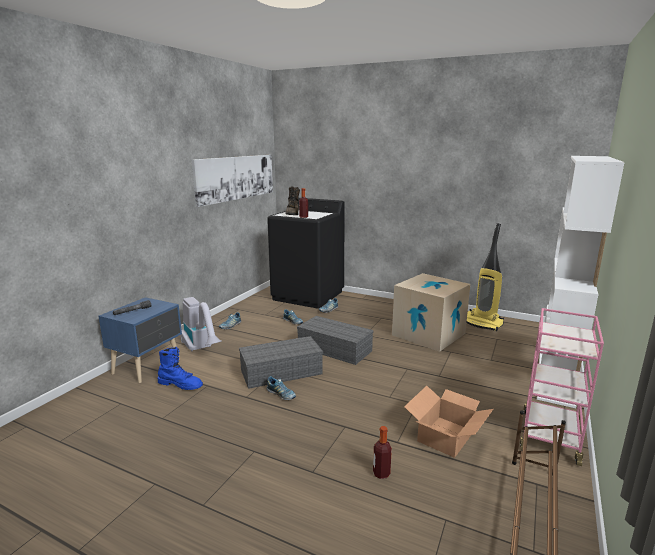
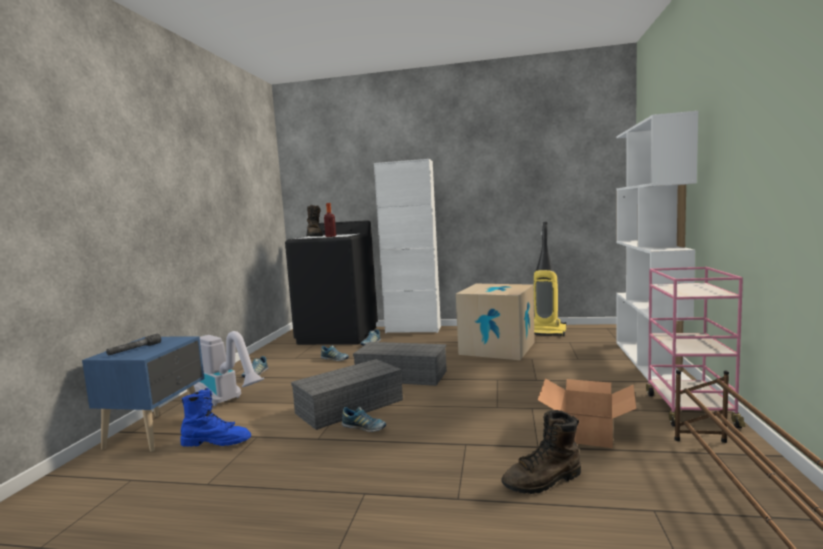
camera: 15 degrees left, 10 degrees down
picture [192,155,273,207] -> none
bottle [373,426,392,479] -> brown boot [501,410,581,494]
none -> white cabinet [374,159,441,333]

